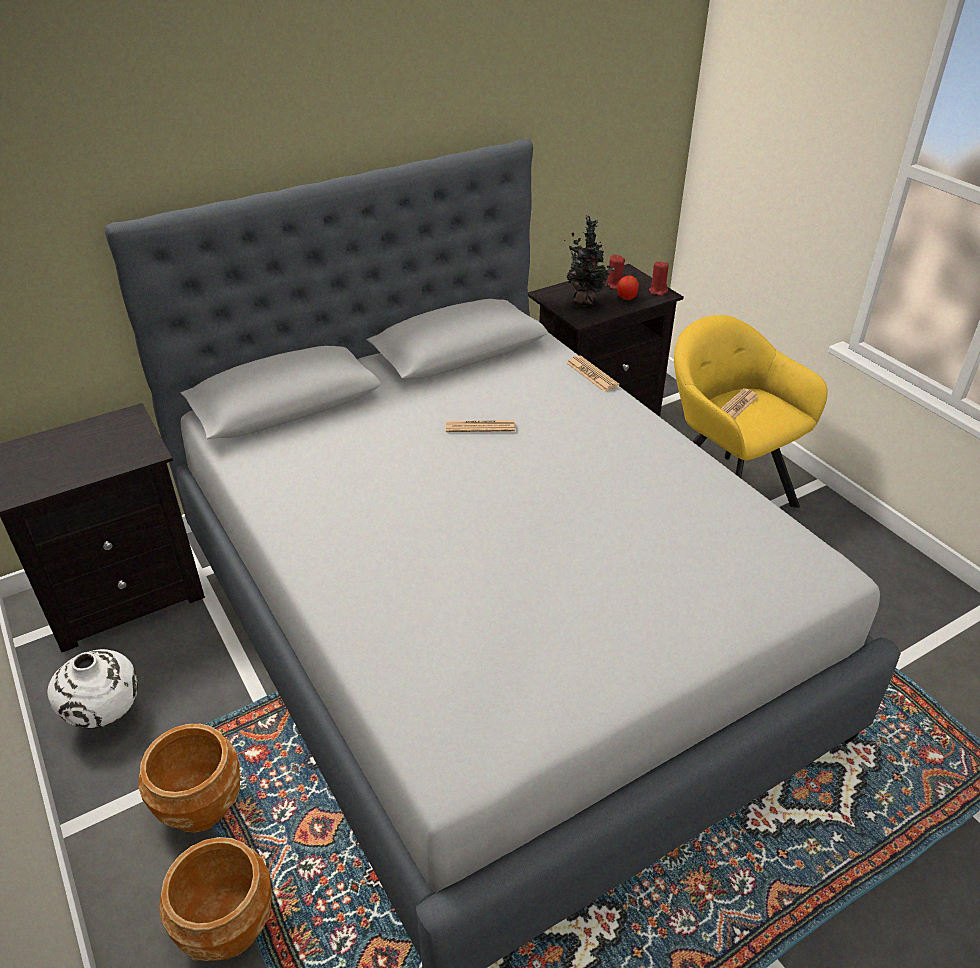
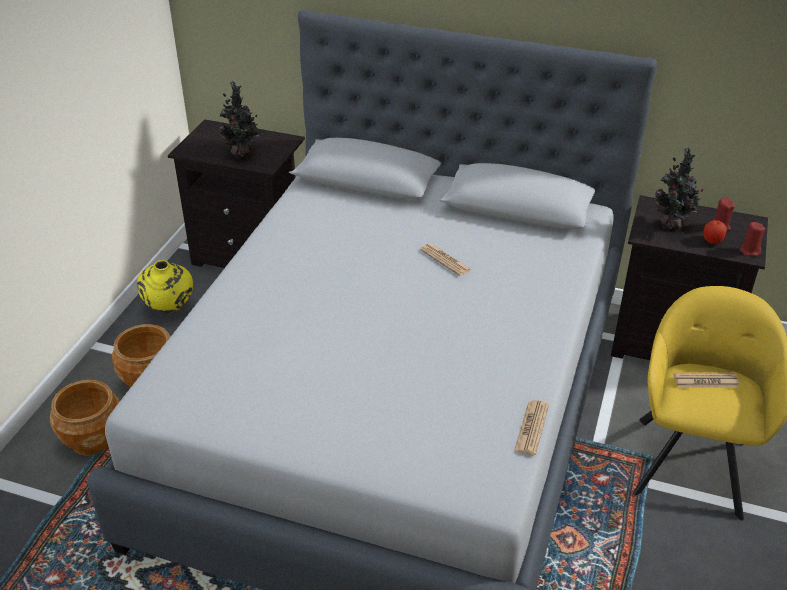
camera: 50 degrees right, 0 degrees up
white vase [47,649,138,729] -> yellow vase [137,260,193,313]
newspaper [566,356,619,392] -> newspaper moved to [514,400,549,455]
none -> potted plant [219,80,261,158]

